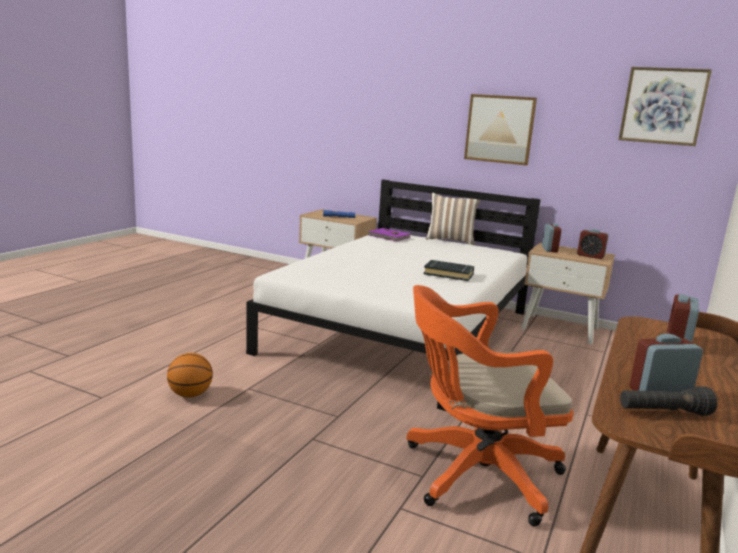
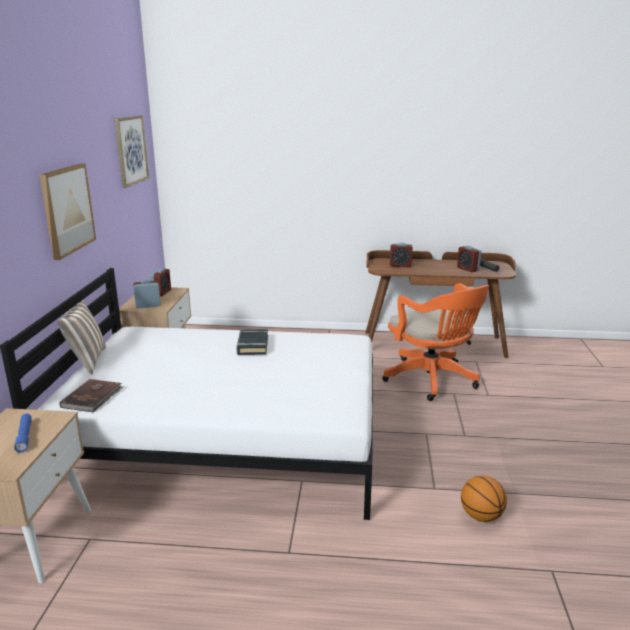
camera: 110 degrees left, 5 degrees up
purple book [369,228,410,242] -> brown book [60,379,123,412]

